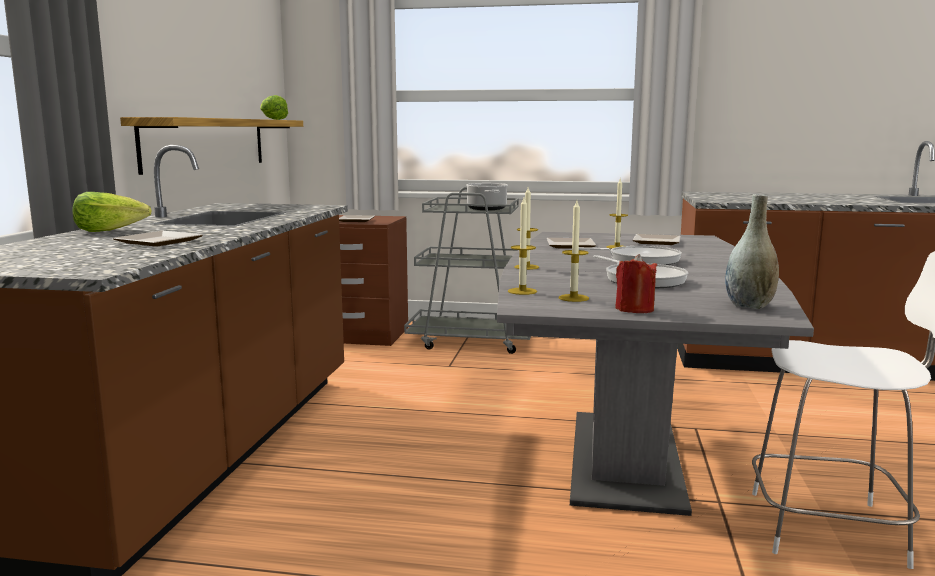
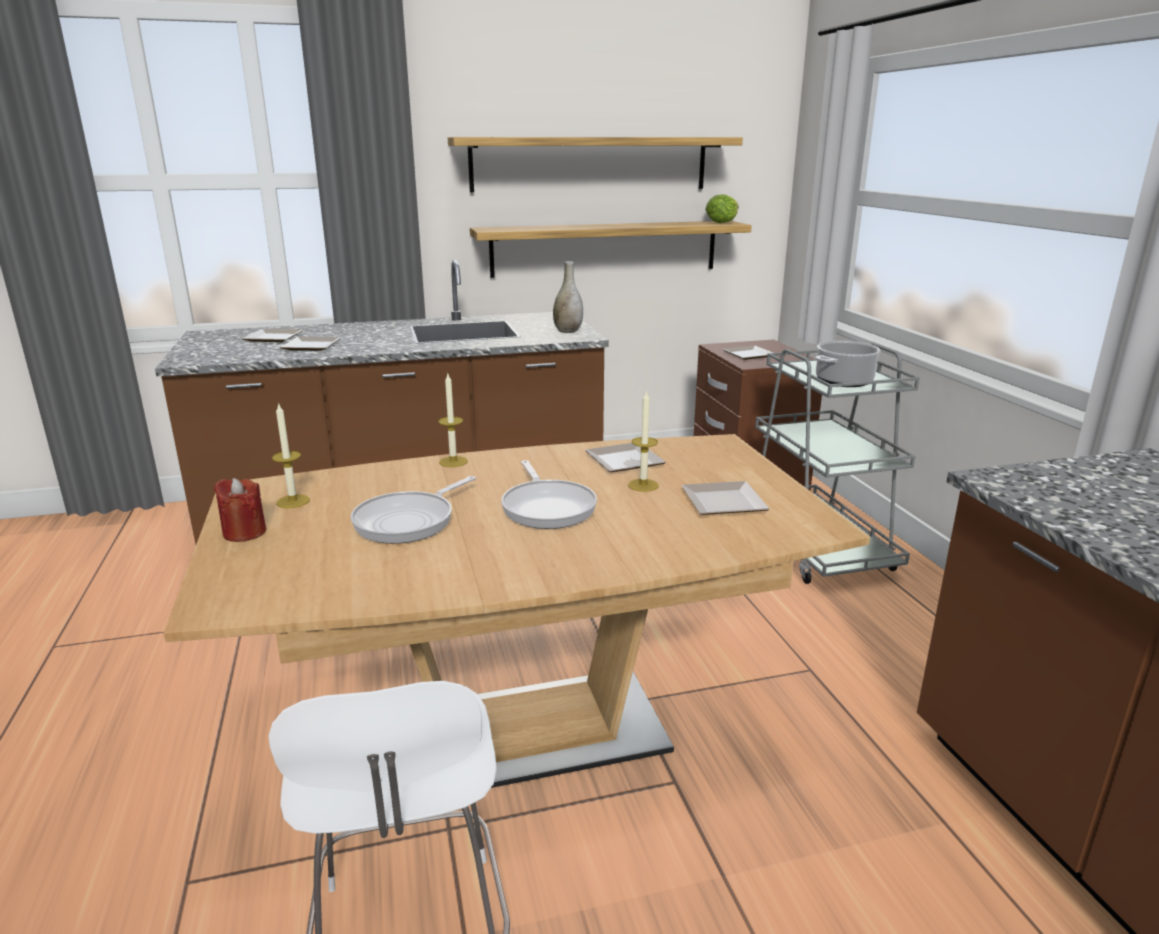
camera: 65 degrees right, 10 degrees up
lettuce [72,192,151,232] -> none
grey dining table [497,232,814,516] -> brown dining table [164,434,870,788]
candle [508,198,537,295] -> none
grey vase [725,194,779,309] -> grey vase moved to [553,261,583,333]
none -> plate [242,329,303,342]
none -> shelf [448,137,743,192]

